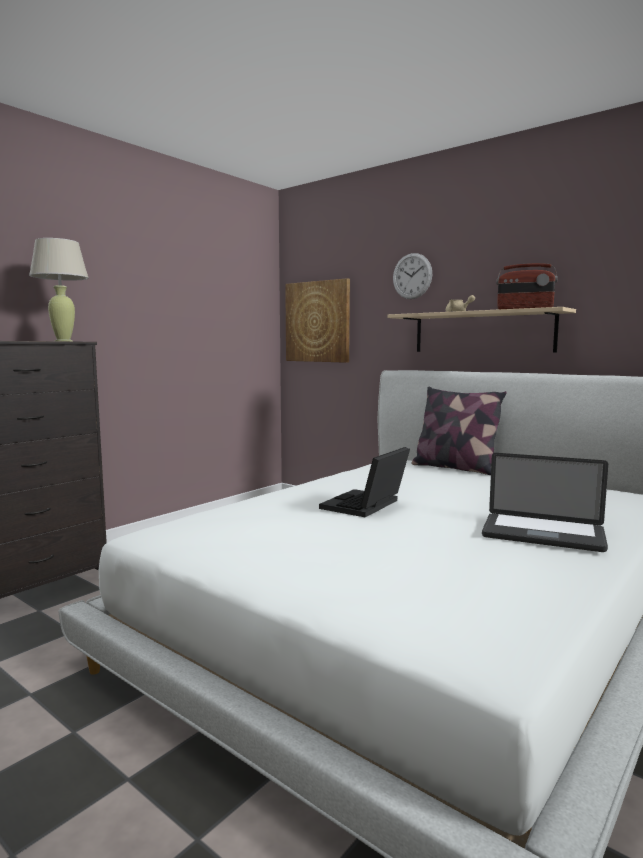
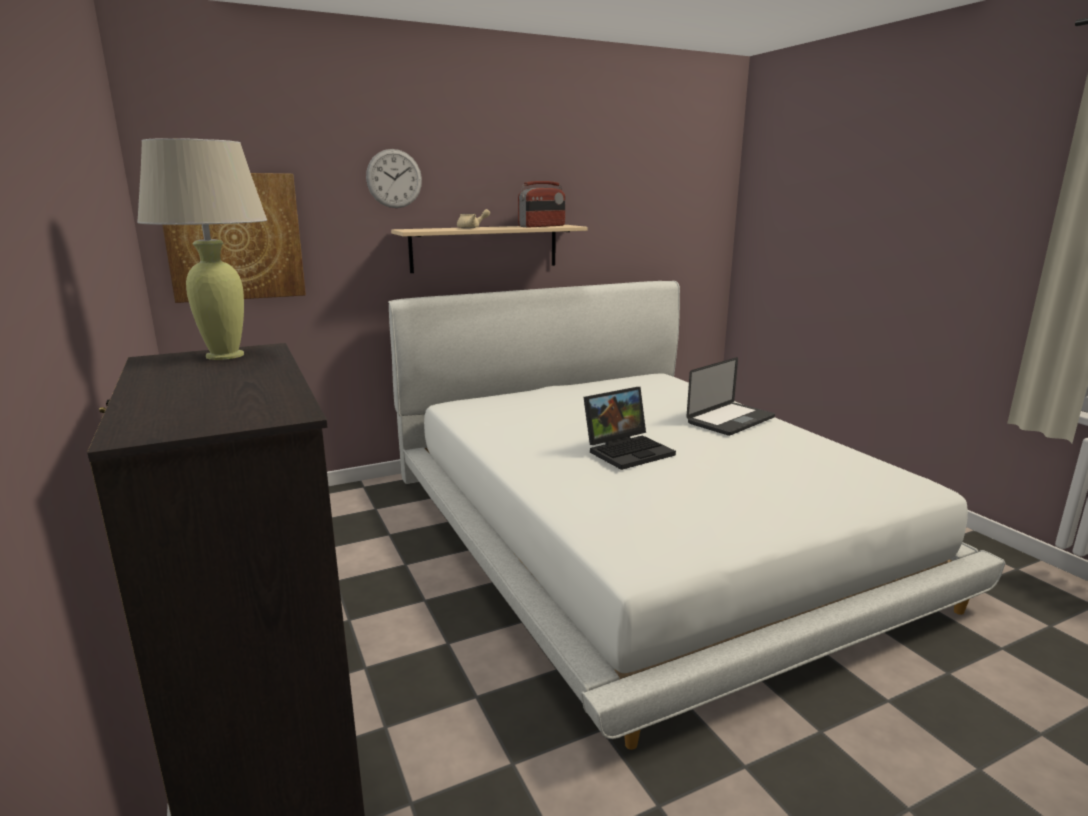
camera: 65 degrees left, 10 degrees up
laptop [319,447,410,517] -> laptop turned 90 degrees counterclockwise [583,387,676,470]
pillow [411,387,507,475] -> none

